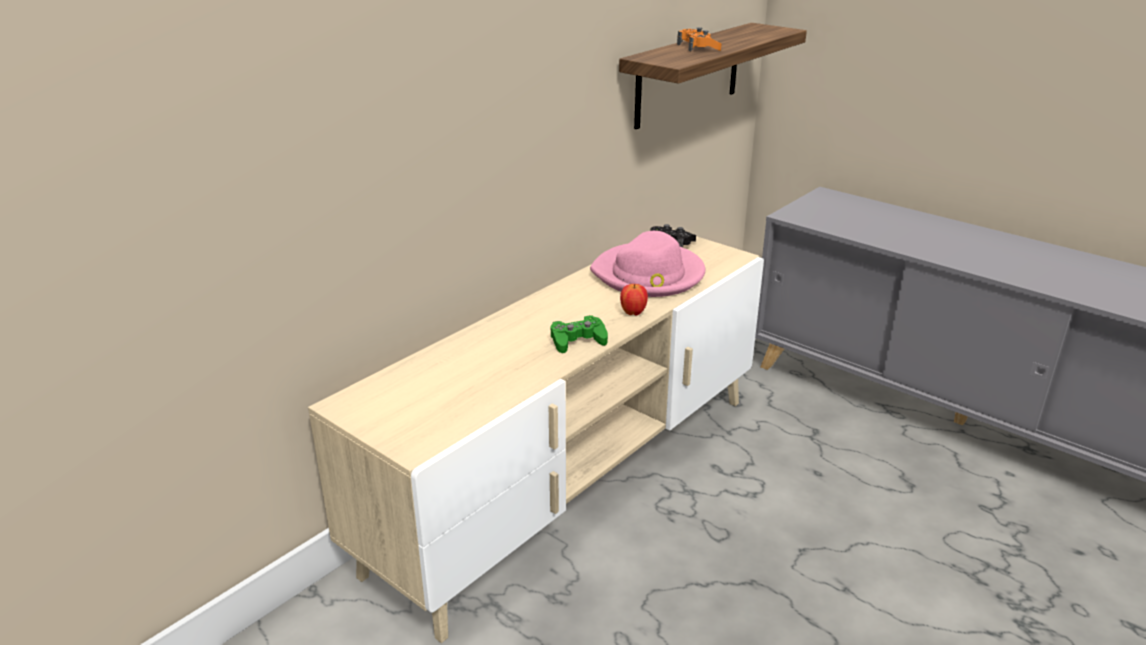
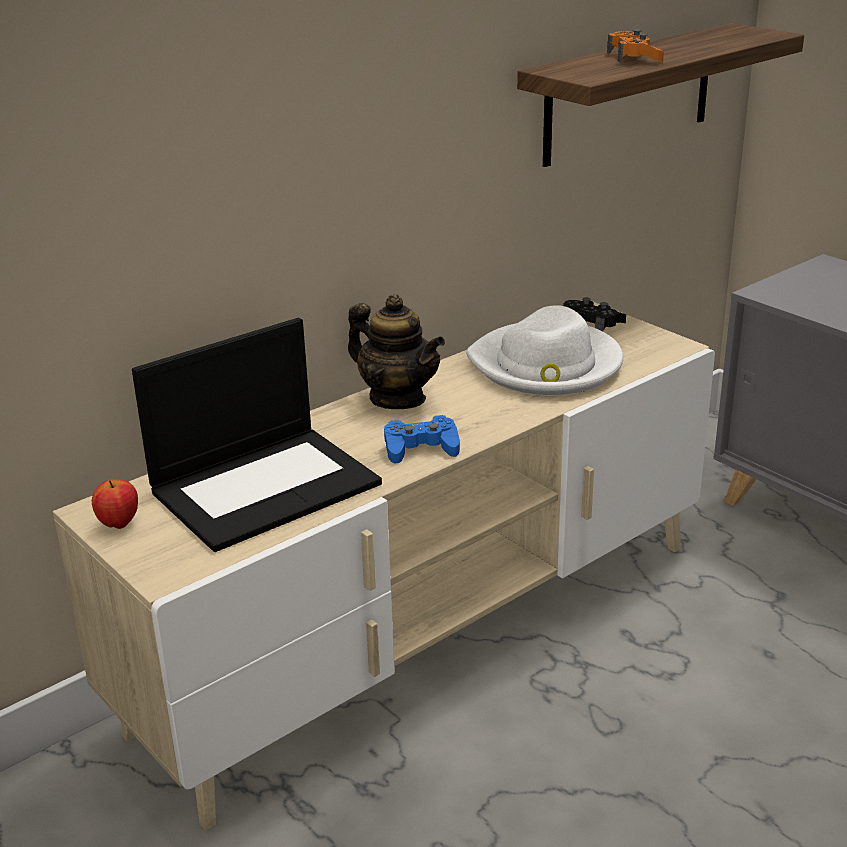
camera: 10 degrees right, 0 degrees up
green game controller [551,315,608,353] -> blue game controller [384,415,460,464]
pink hat [590,231,706,297] -> white hat [466,305,623,396]
apple [620,284,648,316] -> apple moved to [92,479,138,529]
none -> laptop [132,318,382,552]
none -> teapot [348,294,445,409]

